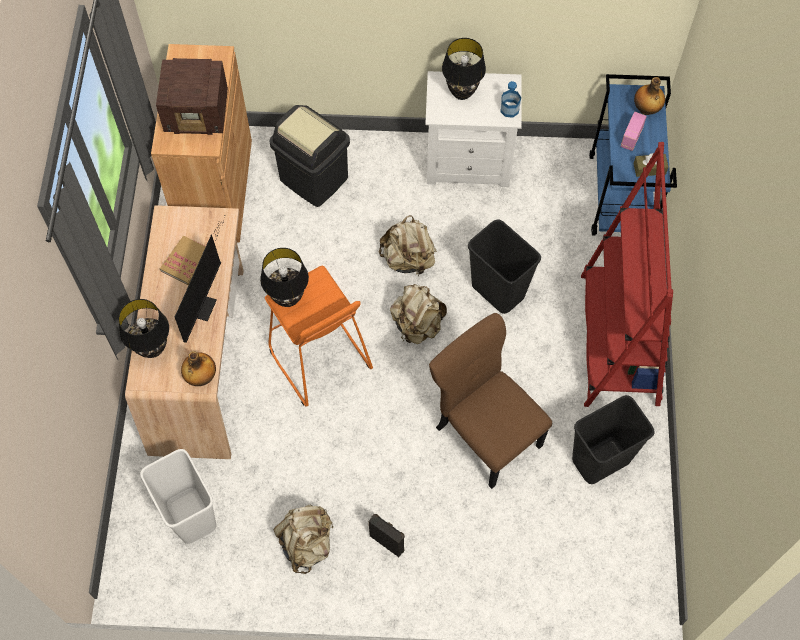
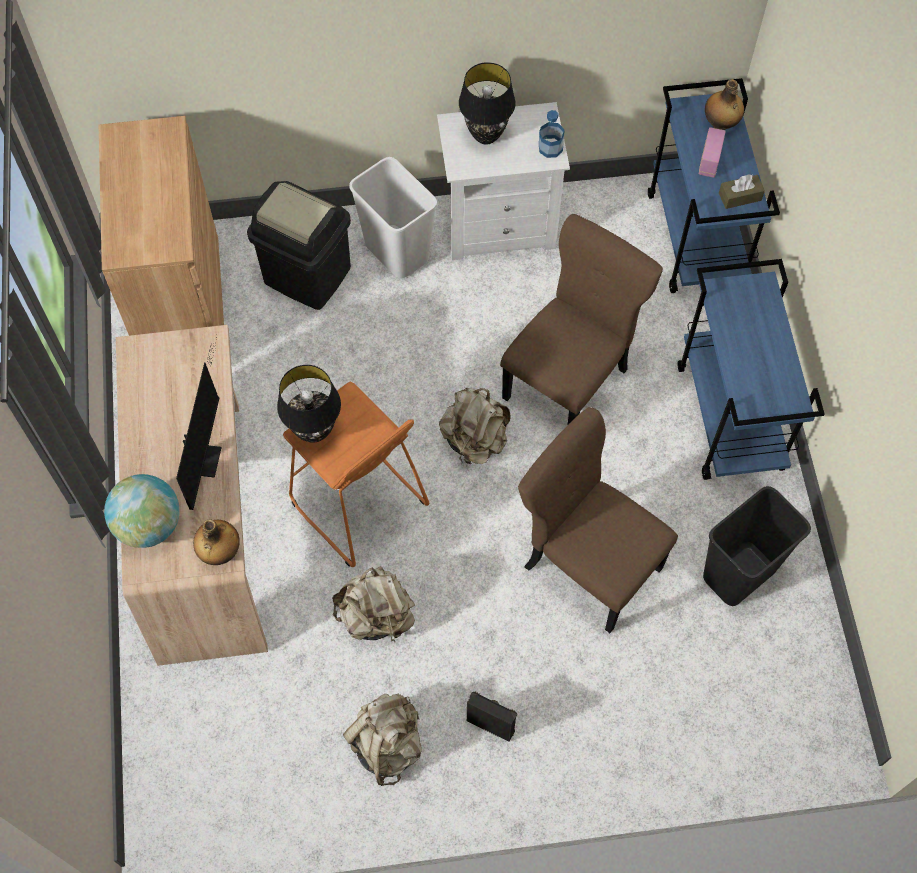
camera: 10 degrees left, 0 degrees up
black table lamp [118,299,169,358] -> globe [104,474,180,548]
white trash can [140,449,216,544] -> white trash can moved to [349,157,437,279]
radio [156,58,228,135] -> none
book [160,235,206,285] -> none
beige backpack [378,215,437,276] -> beige backpack moved to [332,566,415,642]
black trash can [468,220,541,314] -> brown chair [500,214,663,424]
red bookcase [581,142,673,407] -> blue cart [678,259,825,480]

